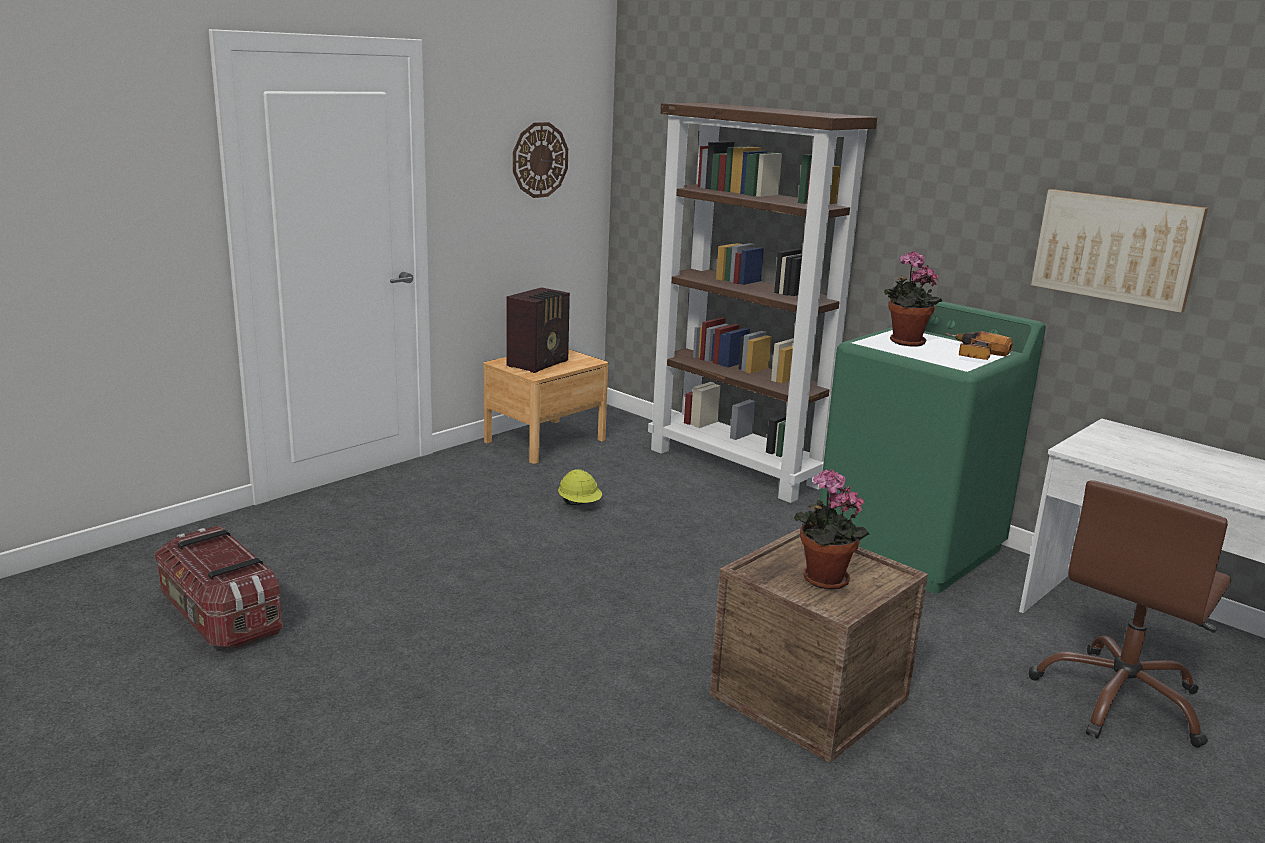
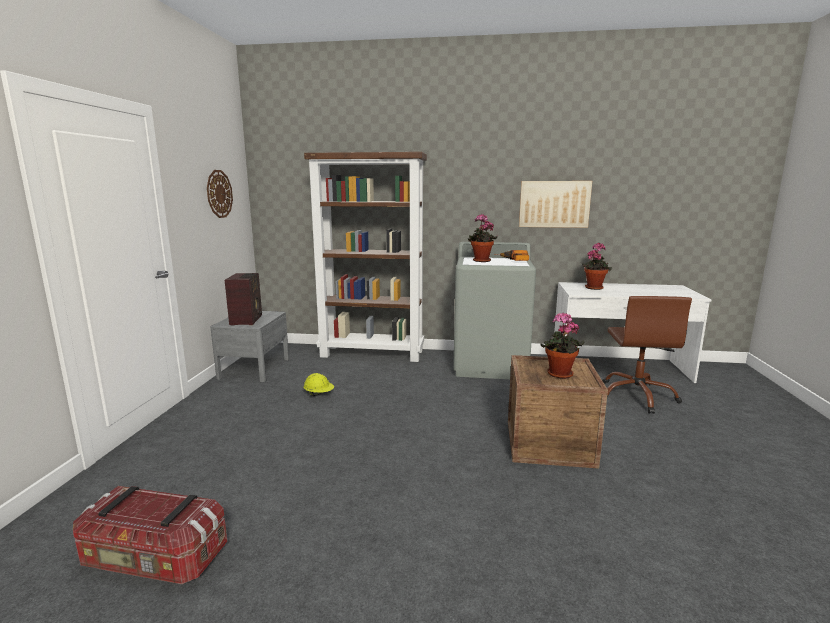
camera: 35 degrees left, 5 degrees down
brown nightstand [483,349,608,464] -> grey nightstand [210,311,289,382]
green washing machine [819,301,1046,594] -> grey washing machine [453,242,536,379]
none -> potted plant [582,242,612,290]

